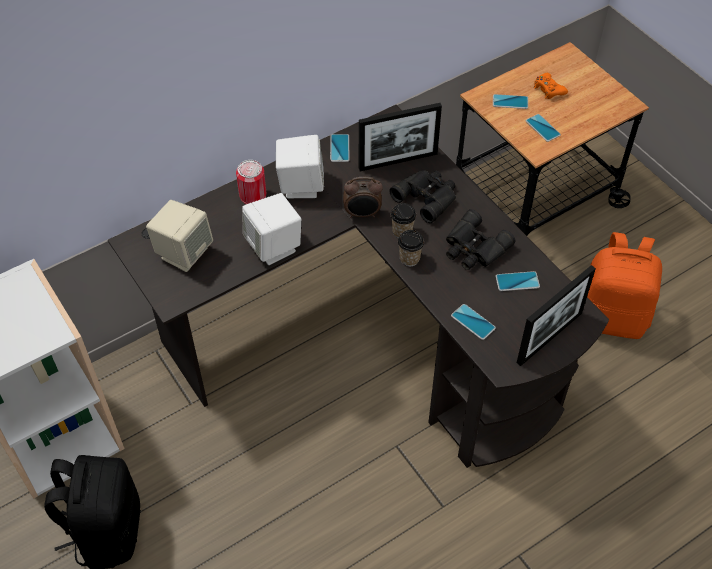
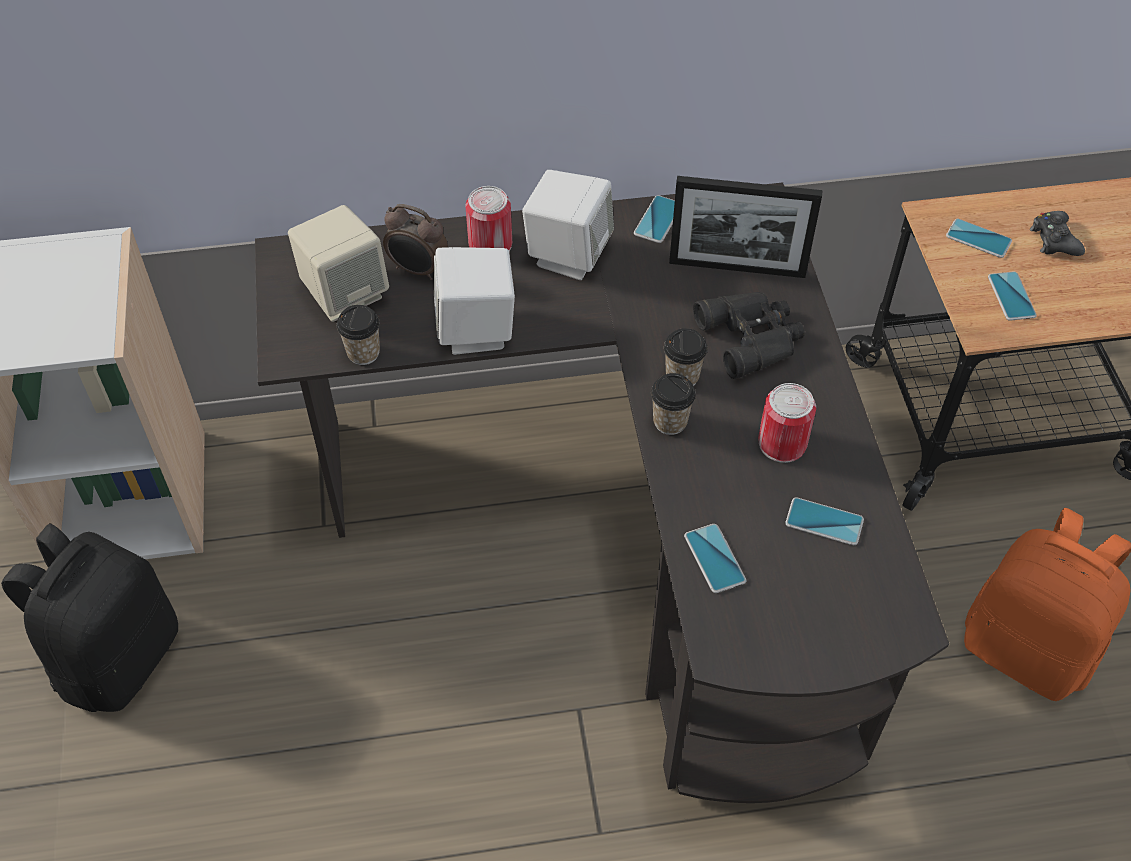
camera: 25 degrees right, 0 degrees up
alarm clock [343,177,383,218] -> alarm clock moved to [383,204,448,280]
black binoculars [446,209,516,270] -> can [758,383,816,463]
picture frame [517,265,596,366] -> none
orange game controller [534,73,568,99] -> black game controller [1030,211,1085,256]
none -> cup [337,305,380,365]

